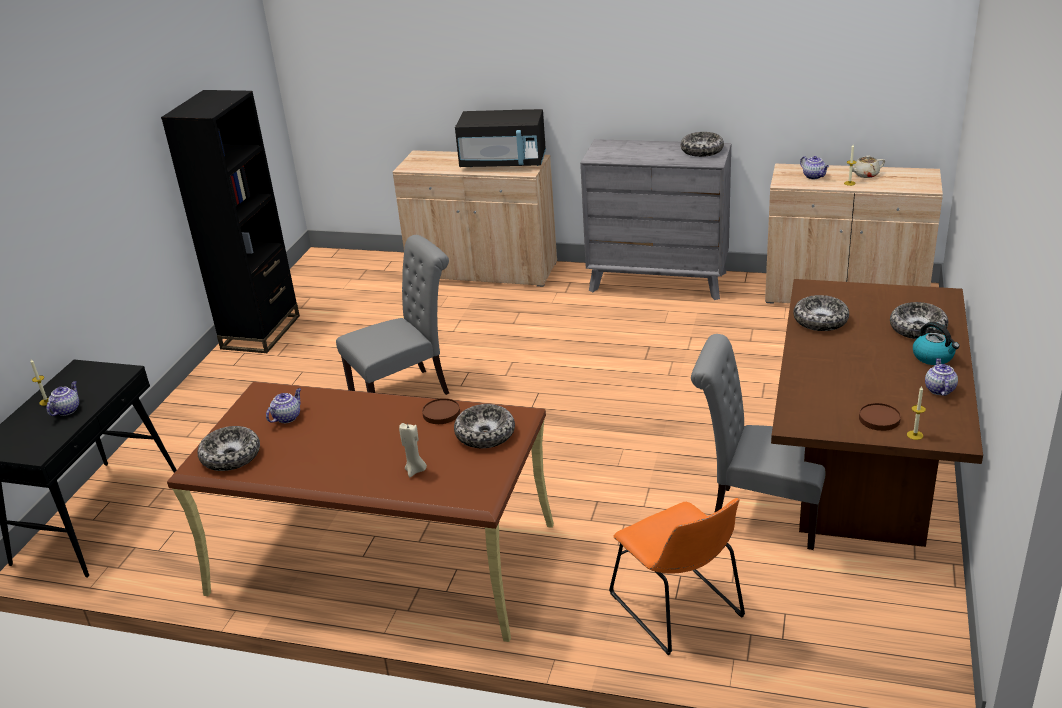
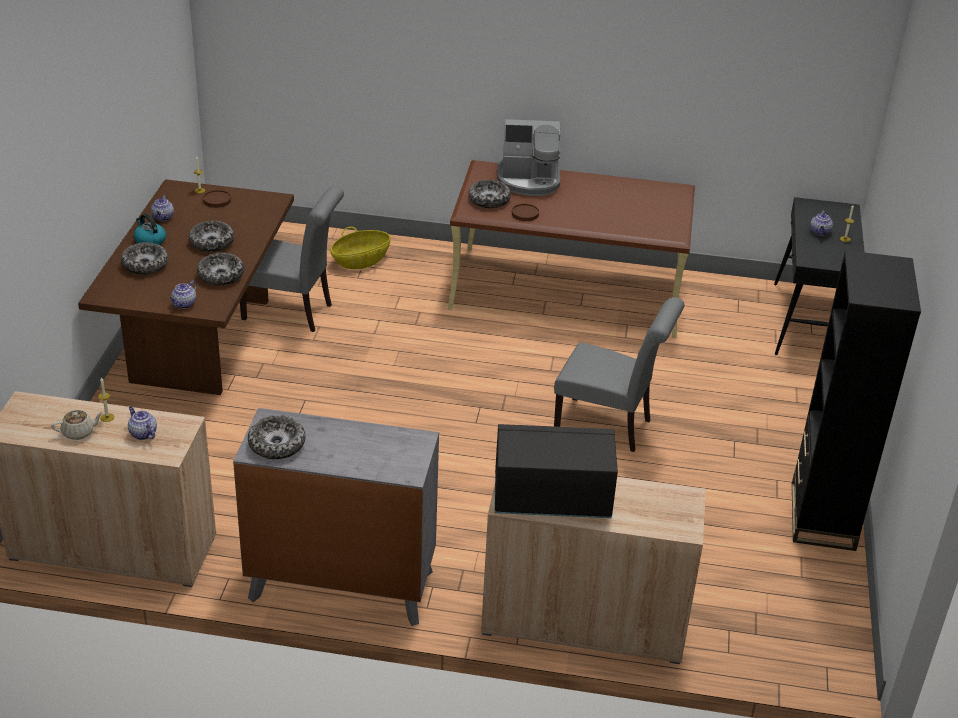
camera: 170 degrees right, 5 degrees up
bowl [197,426,260,471] -> bowl moved to [189,221,234,252]
teapot [266,388,301,423] -> teapot moved to [170,280,197,308]
grey chair [336,235,449,395] -> grey chair turned 120 degrees counterclockwise [554,297,685,452]
beige candle [399,423,427,477] -> coffee machine [497,119,560,196]
orange chair [609,498,745,655] -> basket [331,227,390,269]

